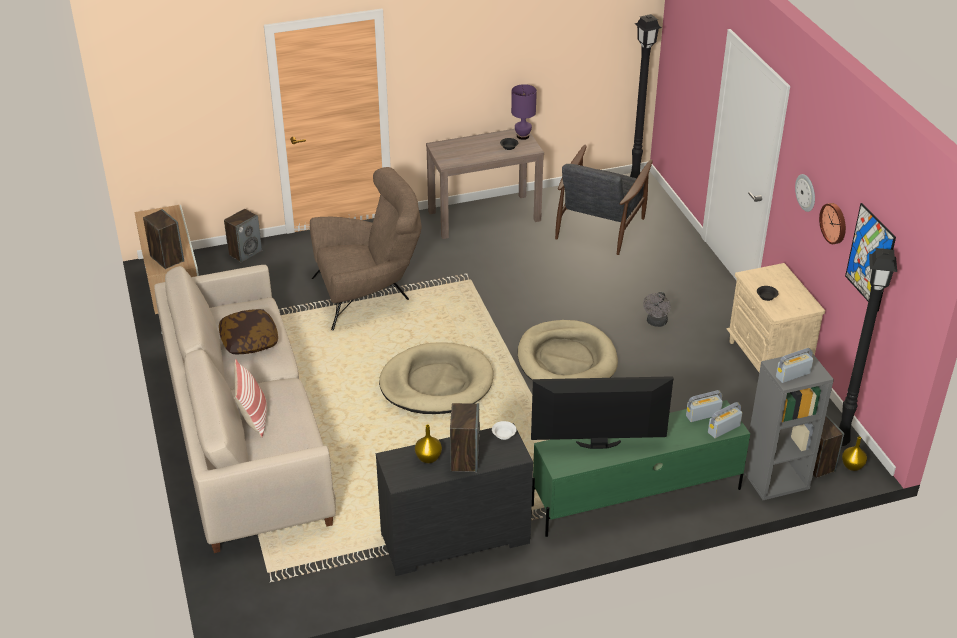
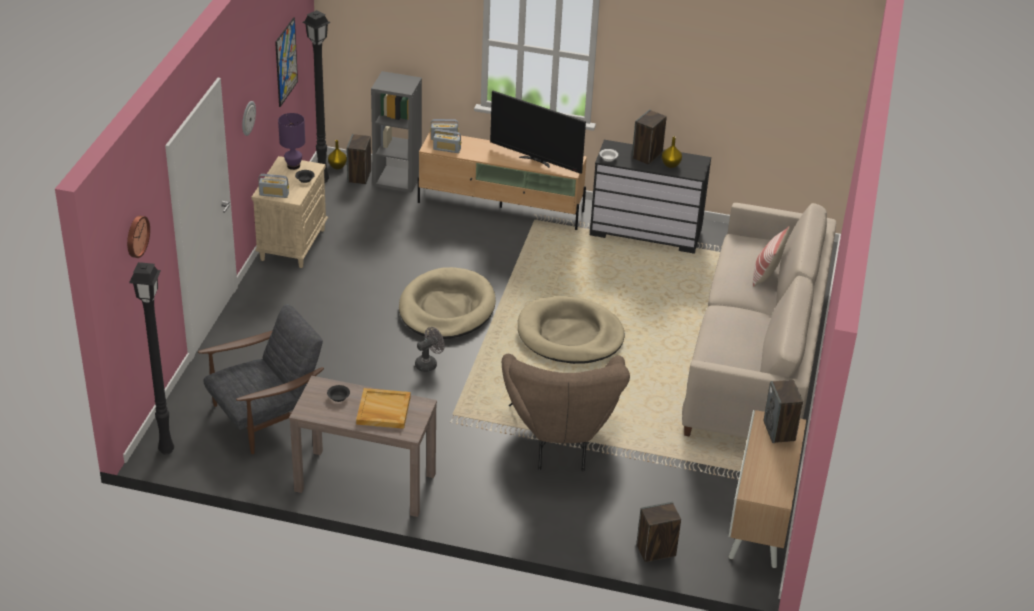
camera: 150 degrees left, 0 degrees up
pillow [219,309,278,354] -> none
brown armchair [310,167,421,330] -> brown armchair turned 105 degrees counterclockwise [502,354,630,471]
purple table lamp [511,84,537,140] -> purple table lamp moved to [278,113,305,170]
green tv stand [532,400,750,537] -> beige tv stand [418,132,587,230]
grey fan [643,292,671,327] -> grey fan moved to [415,327,445,372]
radio [776,348,814,383] -> radio moved to [258,174,289,198]
wall clock [819,203,846,244] -> wall clock moved to [127,215,150,258]
none -> beige tray [356,388,411,429]

